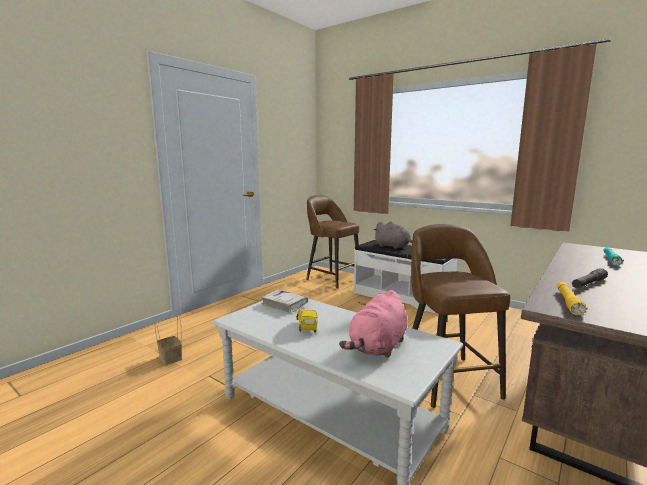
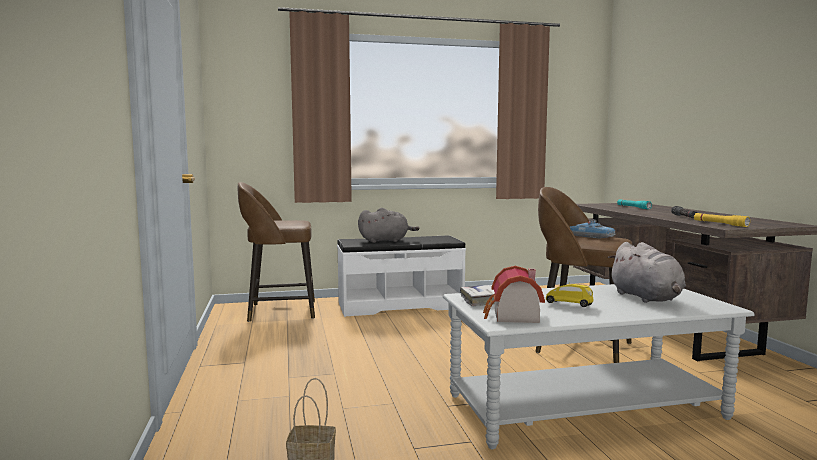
camera: 50 degrees left, 5 degrees down
pink plush toy [339,290,407,358] -> grey plush toy [608,242,686,303]
none -> toy house [483,266,545,323]
none -> toy car [570,219,616,239]

